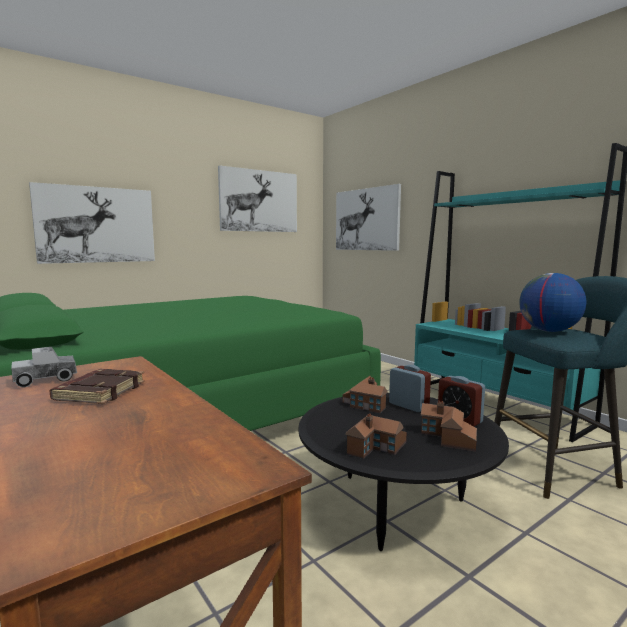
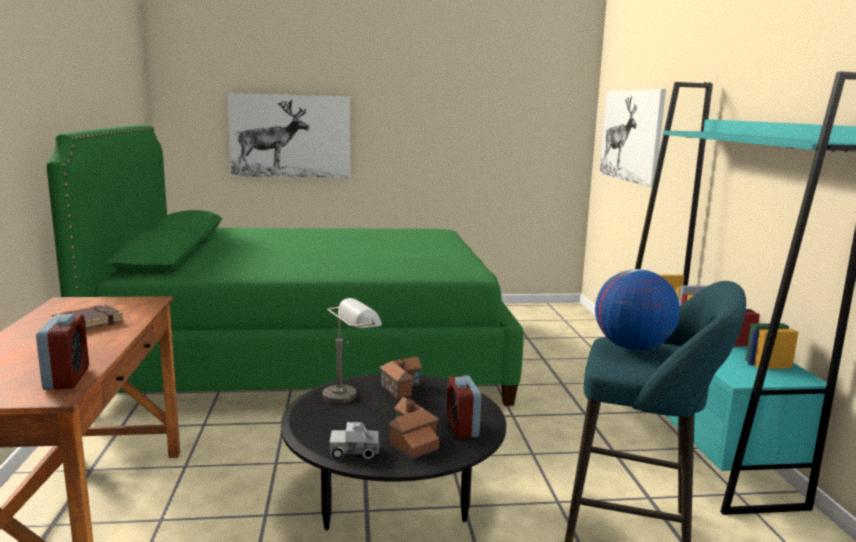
camera: 30 degrees right, 5 degrees up
toy truck [11,347,77,387] -> toy truck moved to [329,422,379,460]
picture [218,165,297,232] -> none
toy house [345,413,406,459] -> none
alarm clock [389,365,431,412] -> alarm clock moved to [36,314,89,390]
none -> grey table lamp [323,298,382,404]

